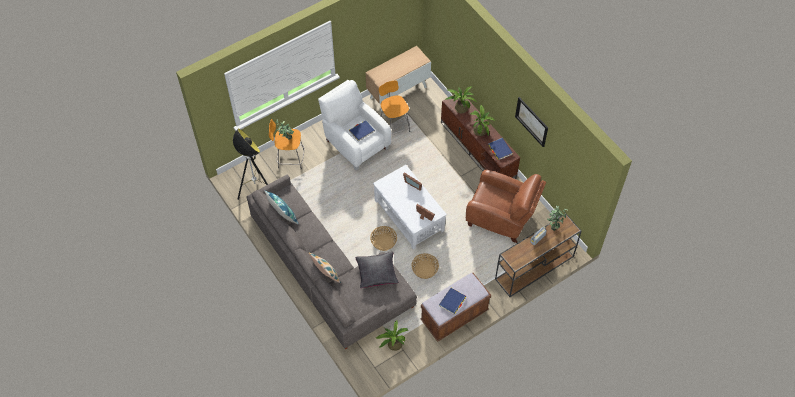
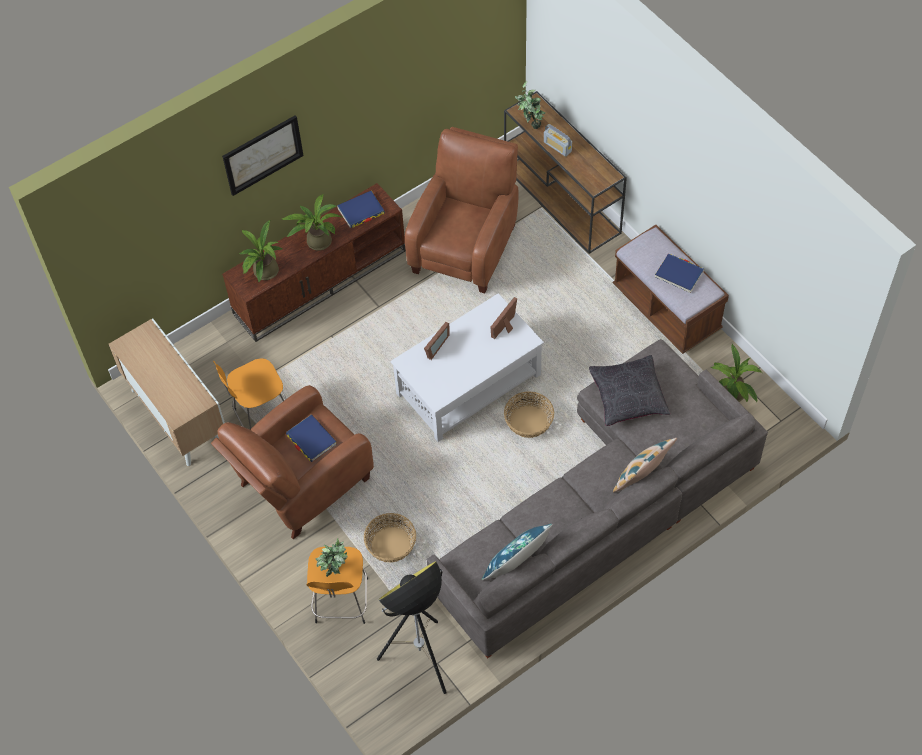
camera: 90 degrees left, 0 degrees up
white armchair [318,80,391,170] -> brown armchair [211,385,374,539]
basket [412,253,439,279] -> basket moved to [364,513,416,563]
picture [515,97,548,147] -> picture moved to [222,115,304,196]

